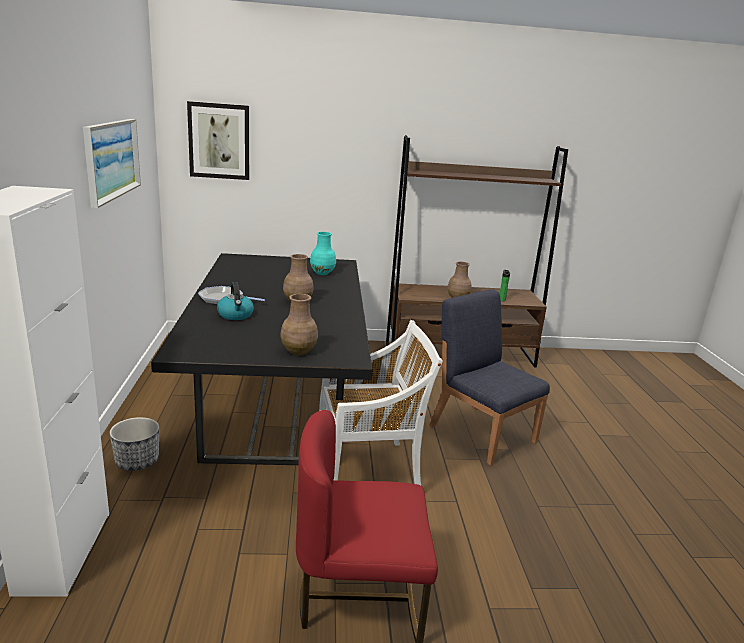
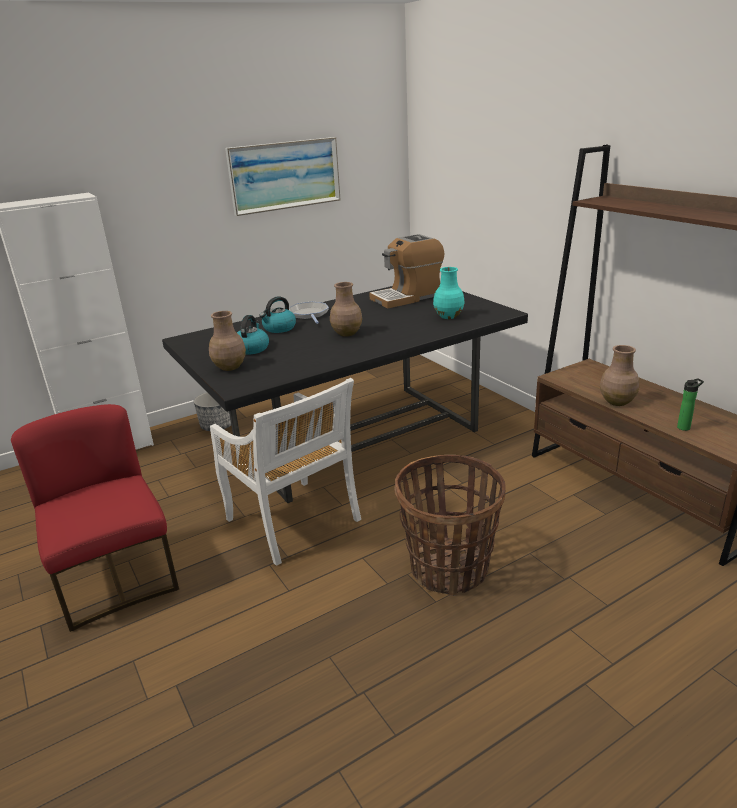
camera: 65 degrees right, 5 degrees up
picture [187,101,249,180] -> none
blue chair [429,289,550,466] -> basket [394,455,506,596]
none -> kettle [237,315,269,355]
none -> coffee machine [369,234,444,309]

